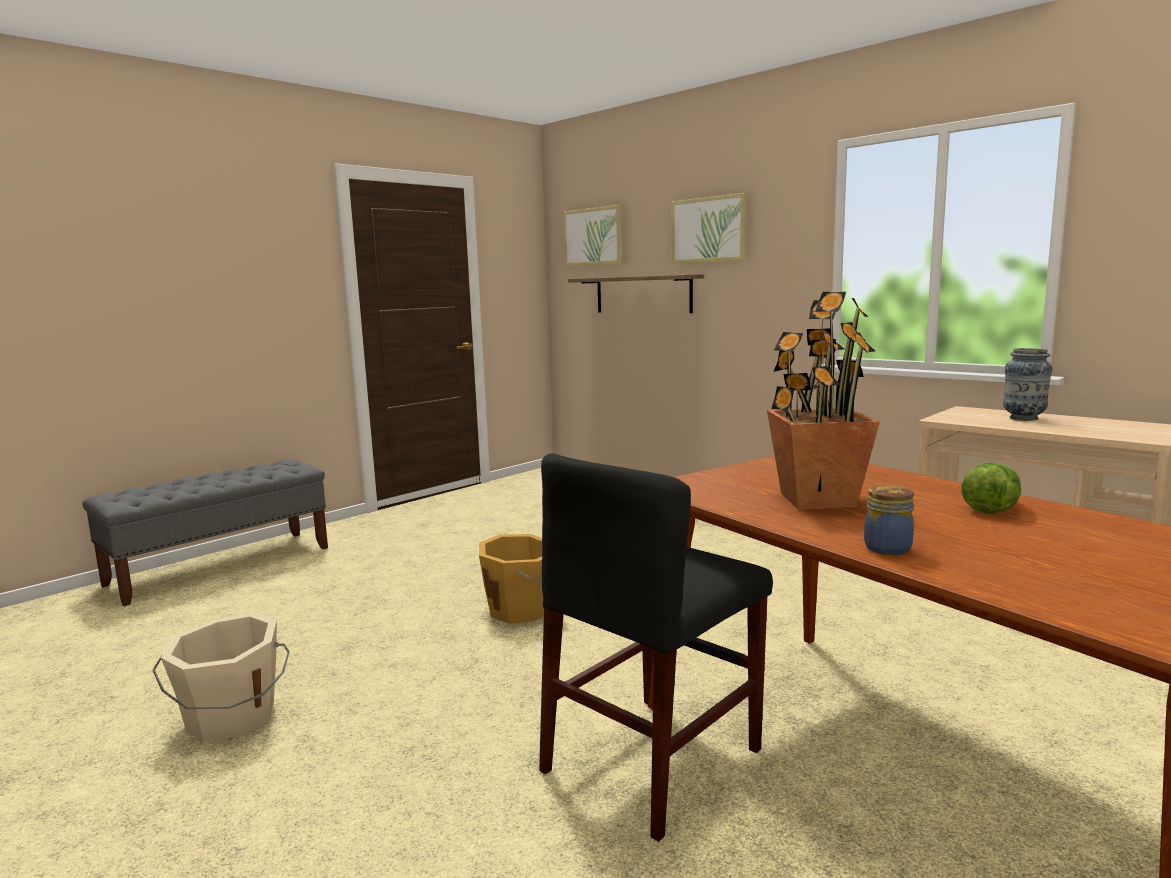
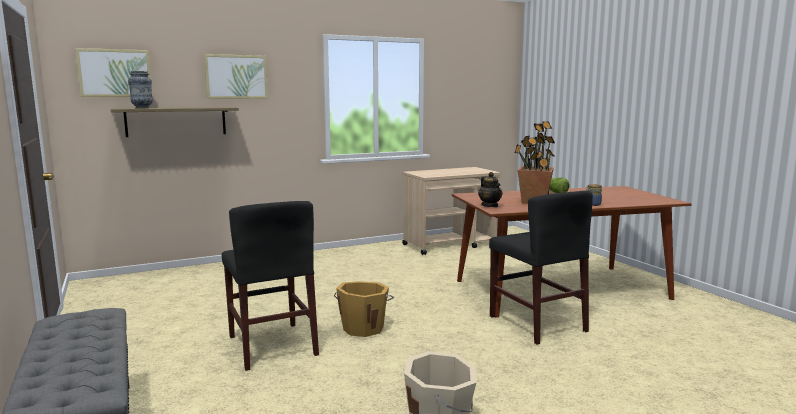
camera: 70 degrees left, 0 degrees up
vase [1003,348,1053,421] -> vase moved to [128,71,153,108]
none -> black chair [222,201,319,371]
none -> teapot [478,172,503,207]

